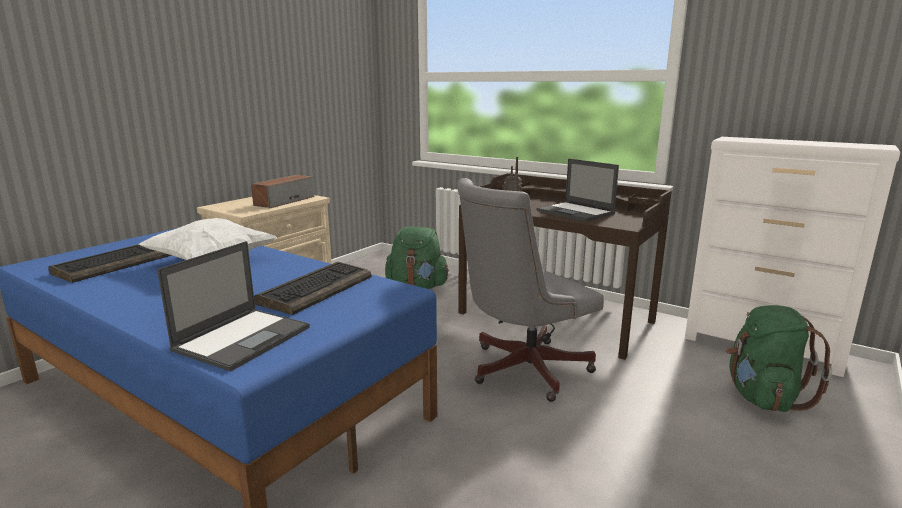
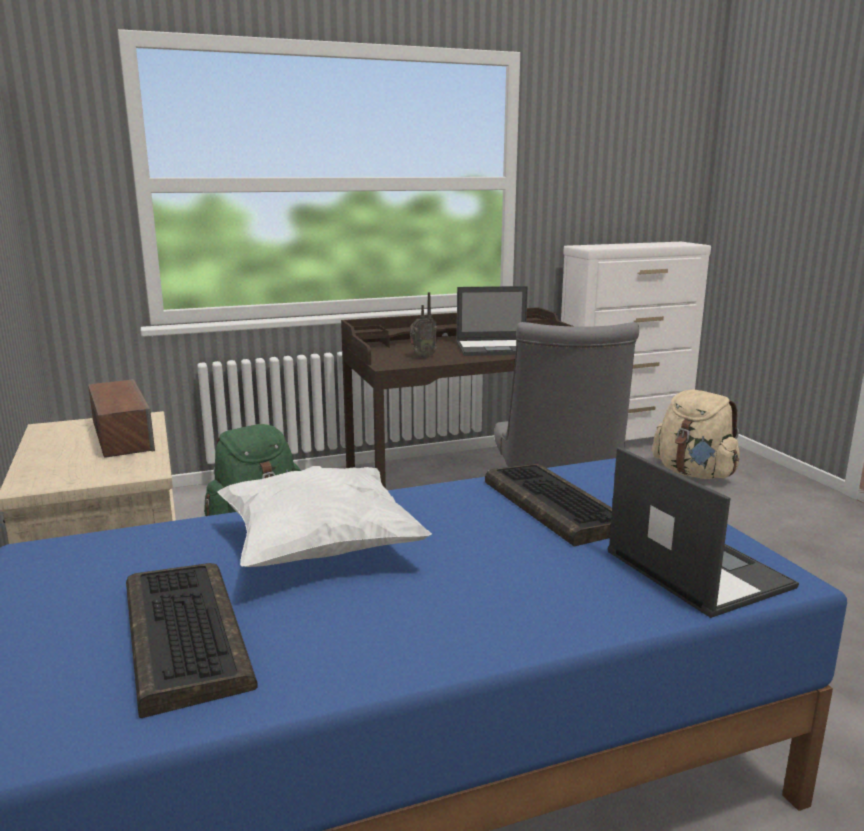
camera: 55 degrees left, 0 degrees up
green backpack [726,305,832,412] -> beige backpack [652,390,740,479]

